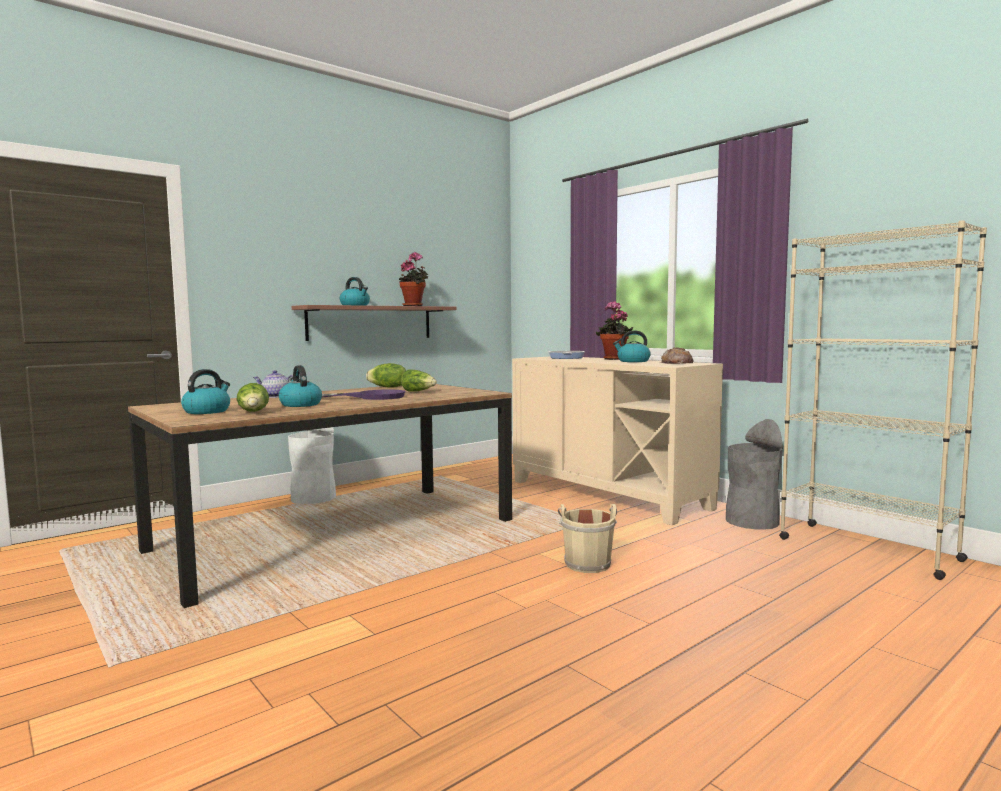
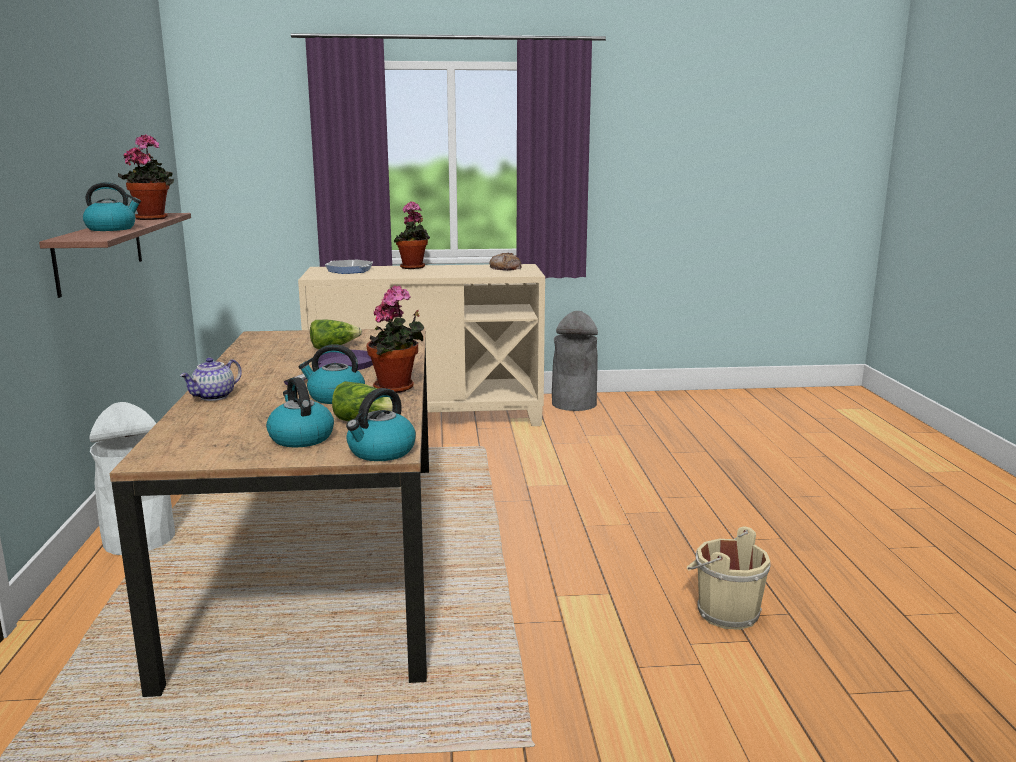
camera: 55 degrees left, 10 degrees up
lettuce [366,363,406,388] -> none
beige bucket [558,504,617,573] -> beige bucket moved to [687,527,770,630]
kettle [613,331,651,362] -> kettle moved to [346,388,416,461]
beige bookcase [779,220,987,580] -> none
none -> potted plant [366,286,425,393]

